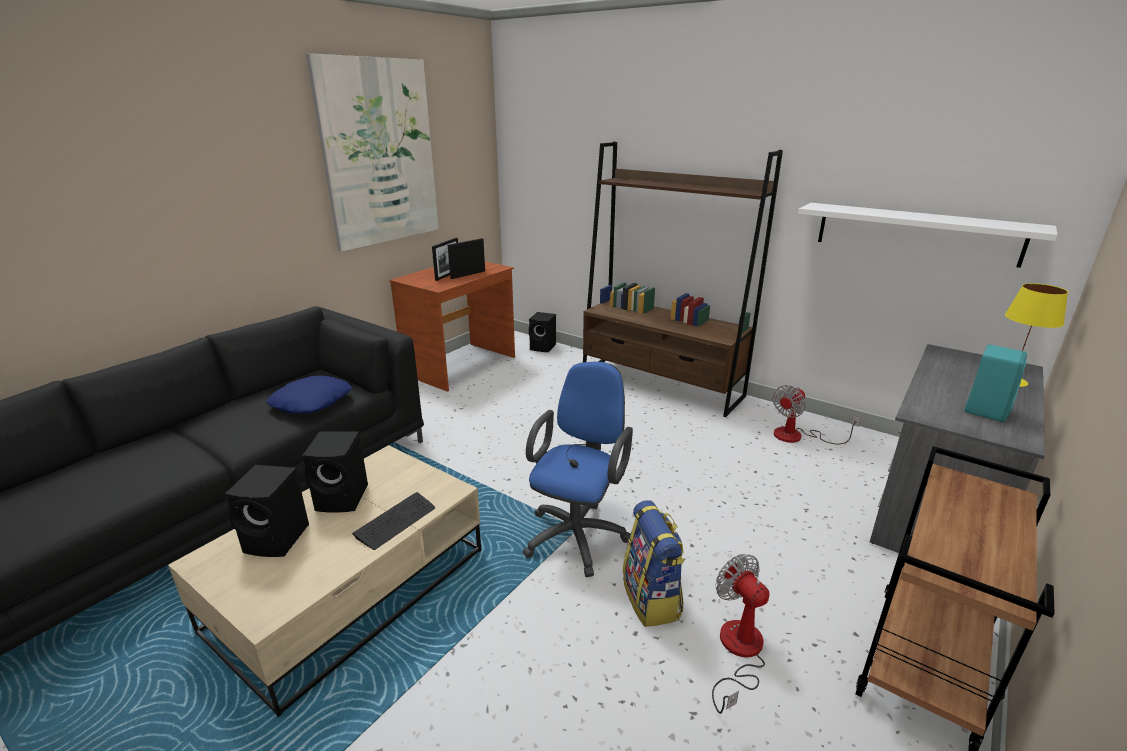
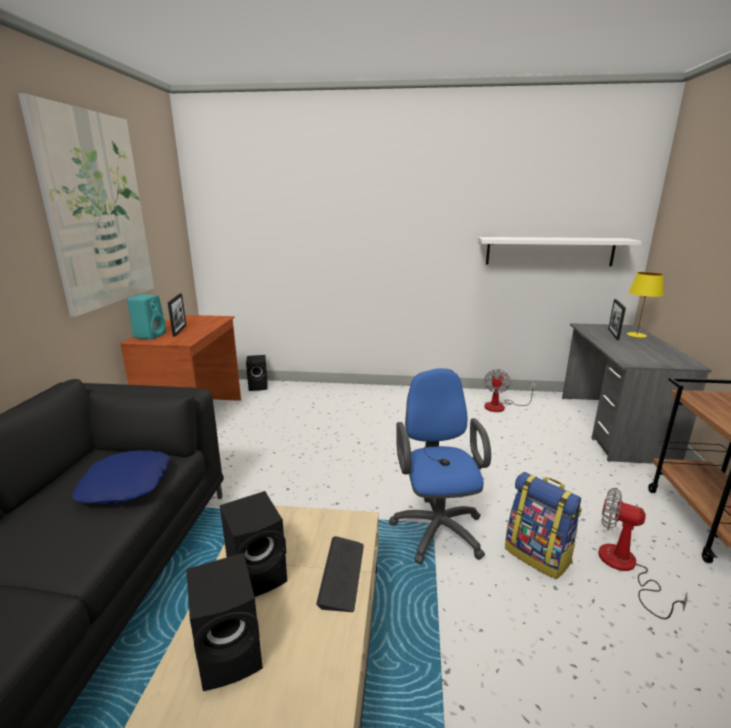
camera: 30 degrees left, 5 degrees down
picture frame [448,238,485,279] -> picture frame moved to [608,299,626,340]
brown bookcase [583,141,783,417] -> none
turquoise speaker [964,345,1027,422] -> turquoise speaker moved to [127,295,166,339]

